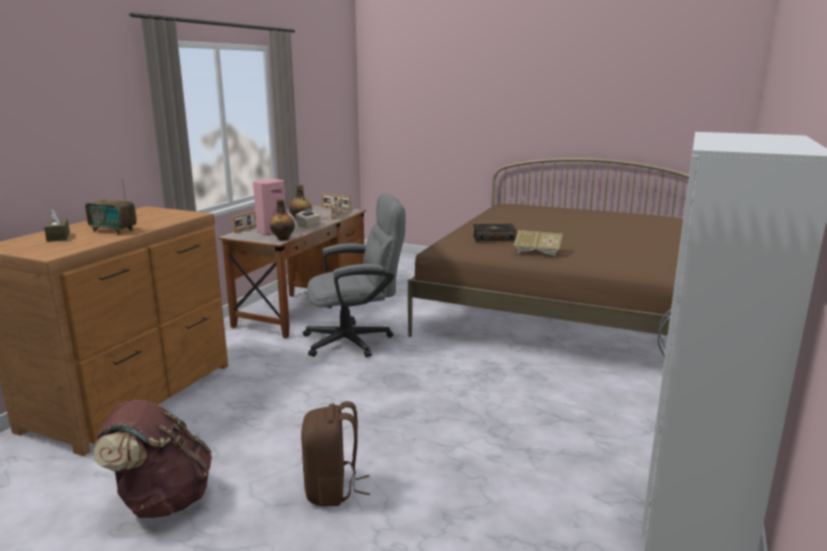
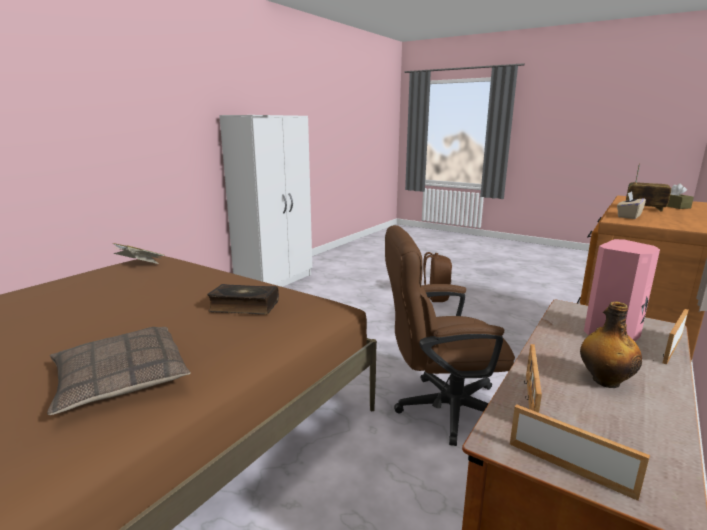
camera: 170 degrees left, 0 degrees up
brown backpack [94,400,212,518] -> none
bottle [270,199,295,240] -> none
beige tissue box [295,207,321,228] -> beige tissue box moved to [617,192,646,219]
grey office chair [303,193,406,358] -> brown office chair [385,225,515,446]
book [514,230,563,256] -> book moved to [113,243,164,264]
none -> pillow [47,327,191,415]

